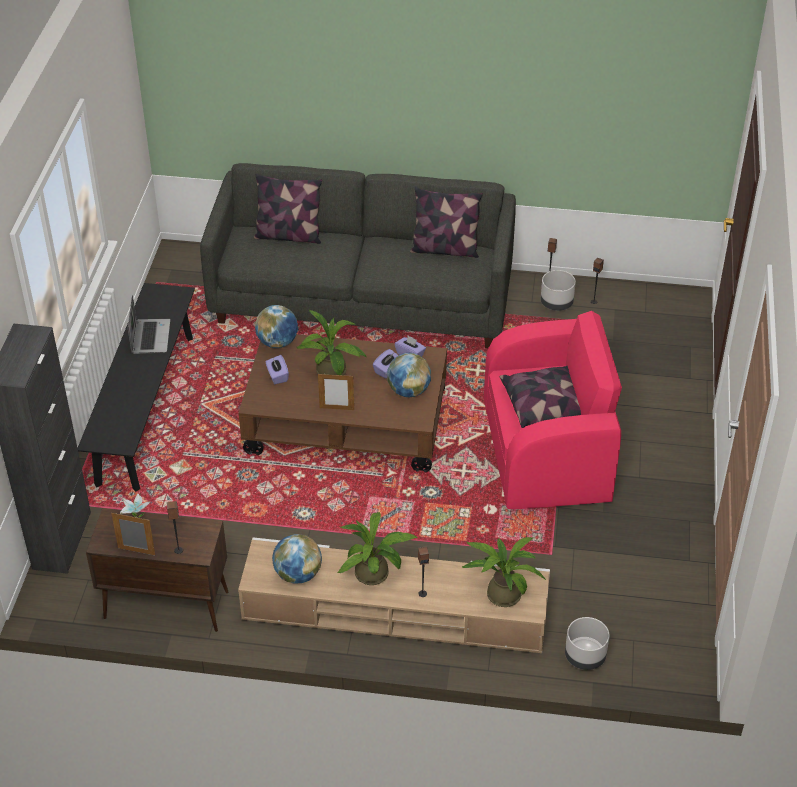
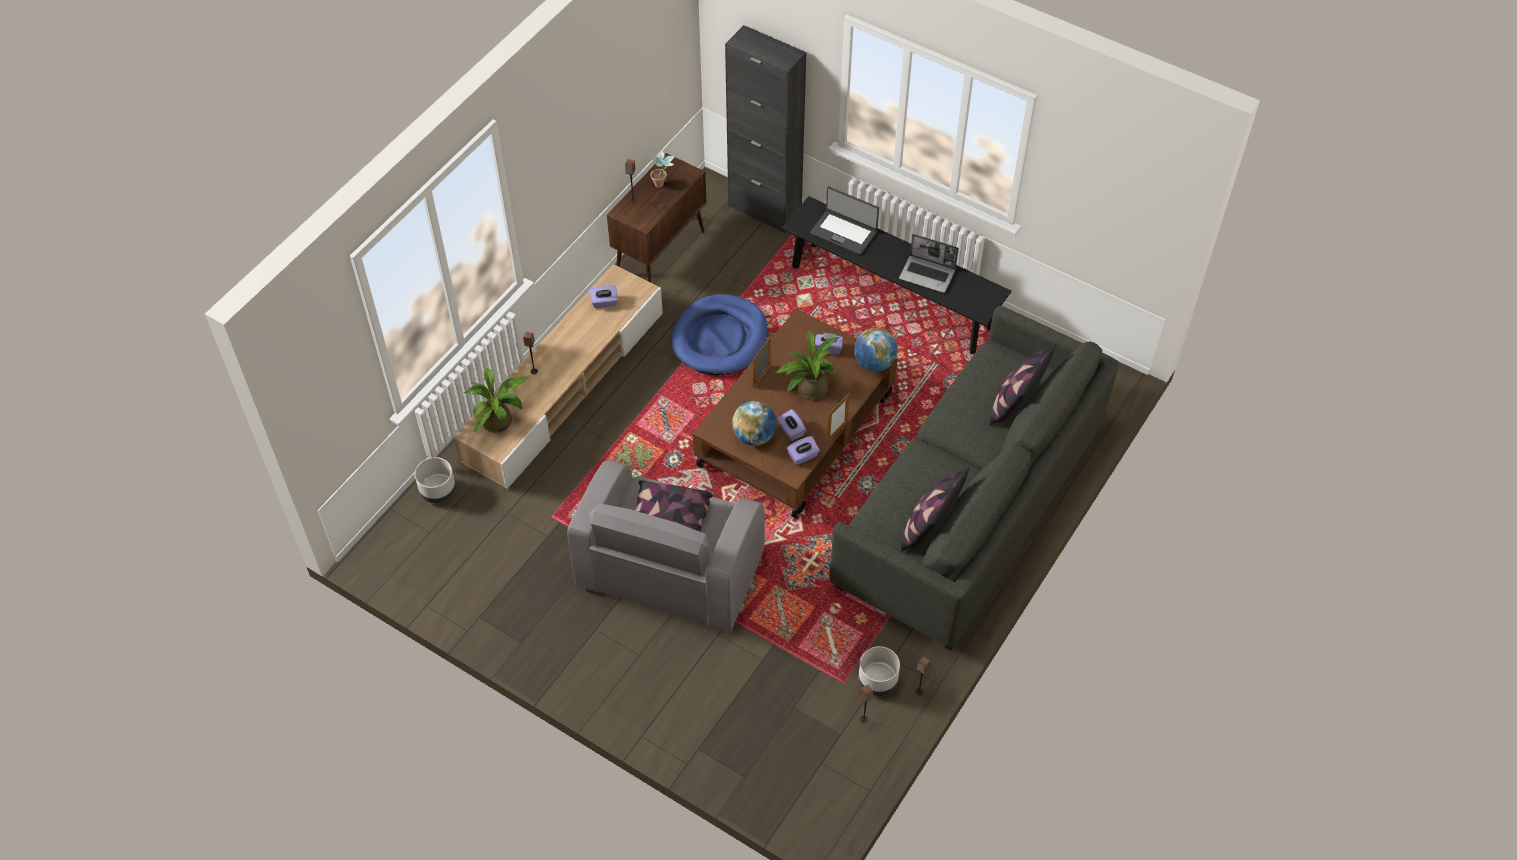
camera: 115 degrees right, 10 degrees up
picture frame [111,513,155,555] -> picture frame moved to [826,393,850,443]
globe [272,534,322,584] -> purple tissue box [589,285,618,308]
potted plant [337,512,418,585] -> none
pink armchair [484,311,622,509] -> grey armchair [567,459,765,632]
none -> blue dog bed [672,294,768,375]
none -> laptop [810,186,879,255]

